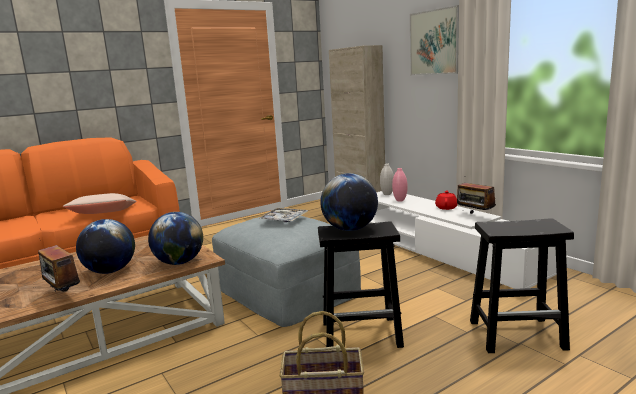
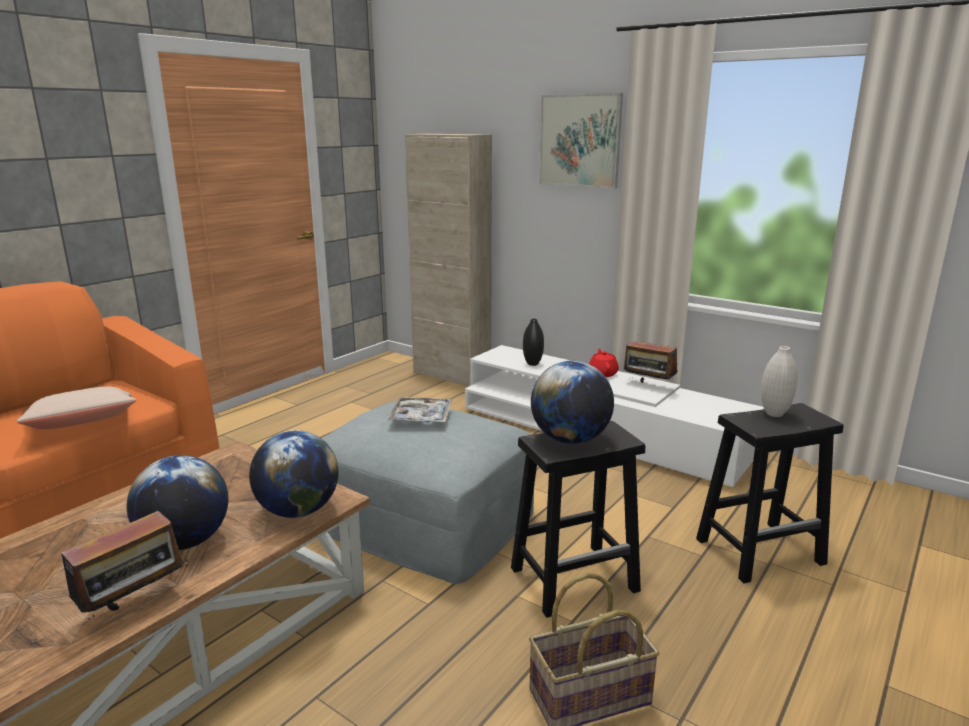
camera: 20 degrees left, 5 degrees up
radio [33,245,80,292] -> radio turned 75 degrees counterclockwise [52,511,188,619]
white vase [380,163,394,195] -> white vase moved to [761,346,798,417]
pink vase [392,168,408,202] -> black vase [523,319,544,366]

